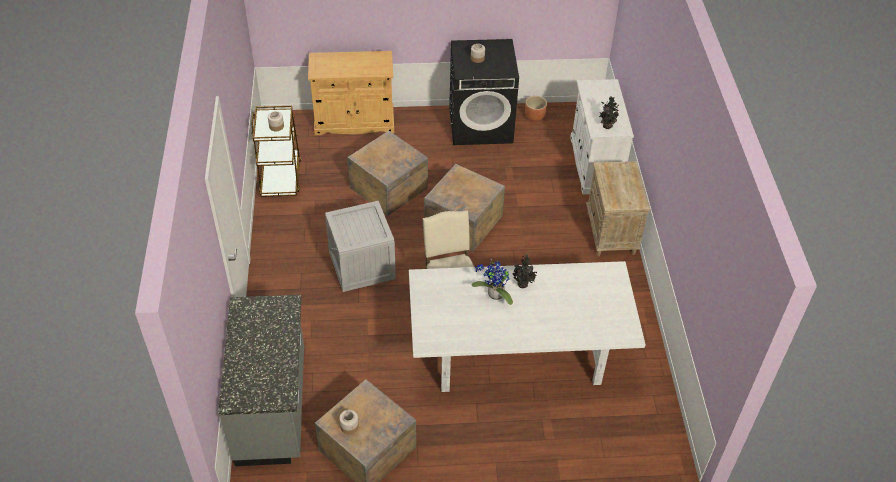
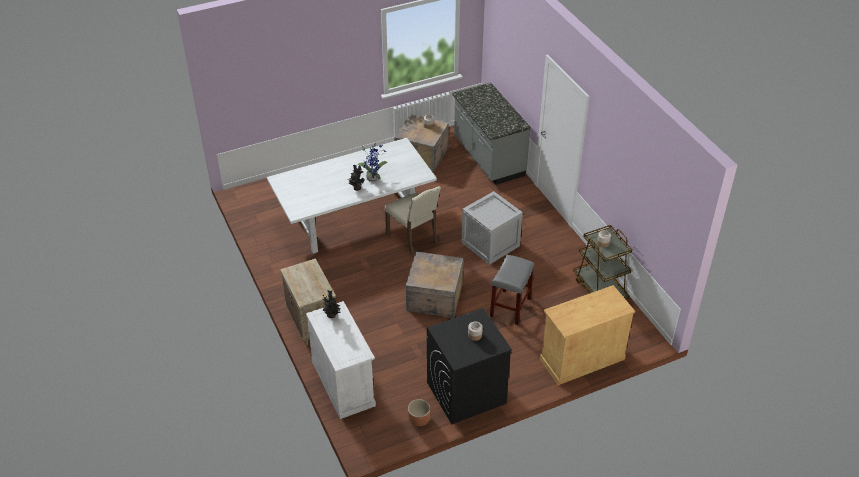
camera: 160 degrees right, 5 degrees down
crate [347,131,428,216] -> grey stool [490,255,534,325]

